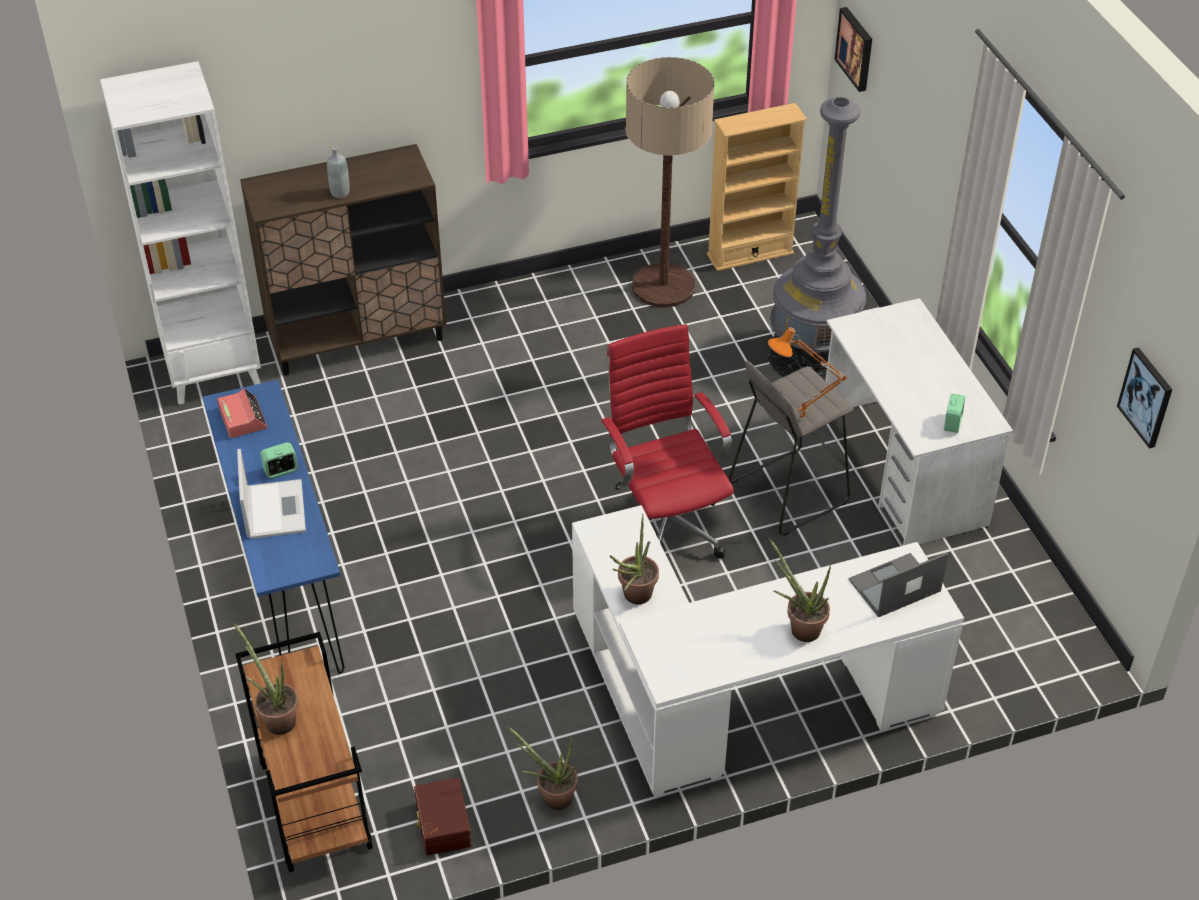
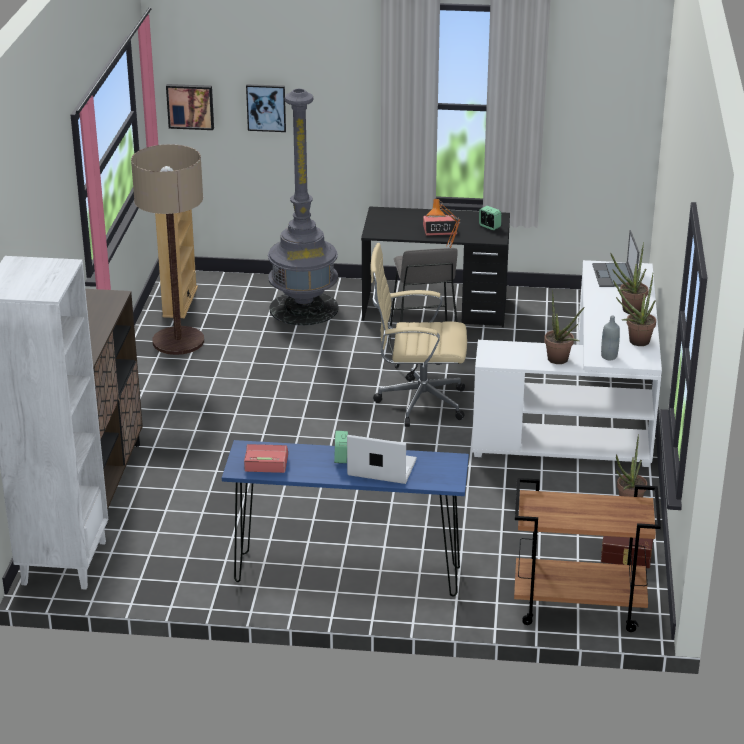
camera: 65 degrees left, 15 degrees down
potted plant [233,623,299,735] -> potted plant moved to [613,274,656,346]
grey bottle [327,147,350,198] -> grey bottle moved to [601,315,620,360]
red office chair [601,324,734,559] -> beige office chair [371,243,467,427]
white desk [826,298,1013,545] -> black desk [361,206,510,328]
picture [1117,347,1172,448] -> picture moved to [246,84,286,132]
none -> alarm clock [423,215,457,236]

